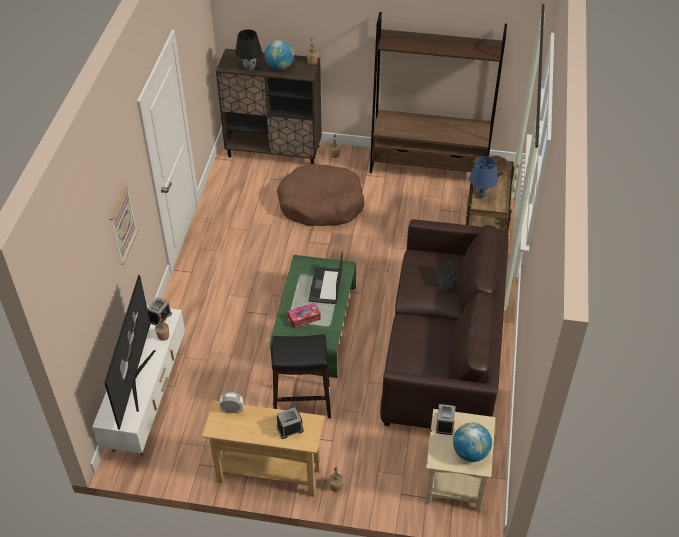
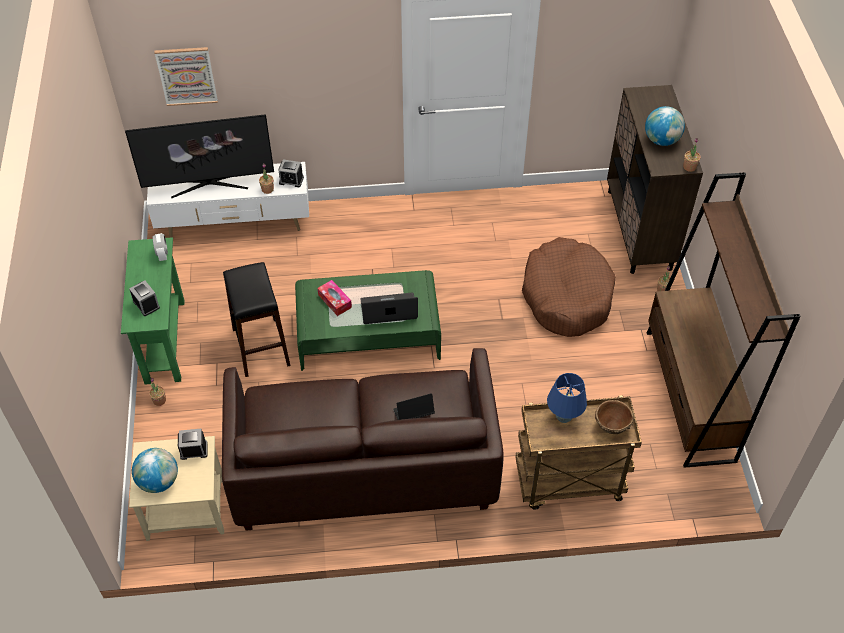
camera: 75 degrees right, 5 degrees up
picture [110,185,138,265] -> picture moved to [154,47,218,106]
beige console table [202,400,325,497] -> green console table [121,237,185,385]
black table lamp [235,29,262,71] -> none

